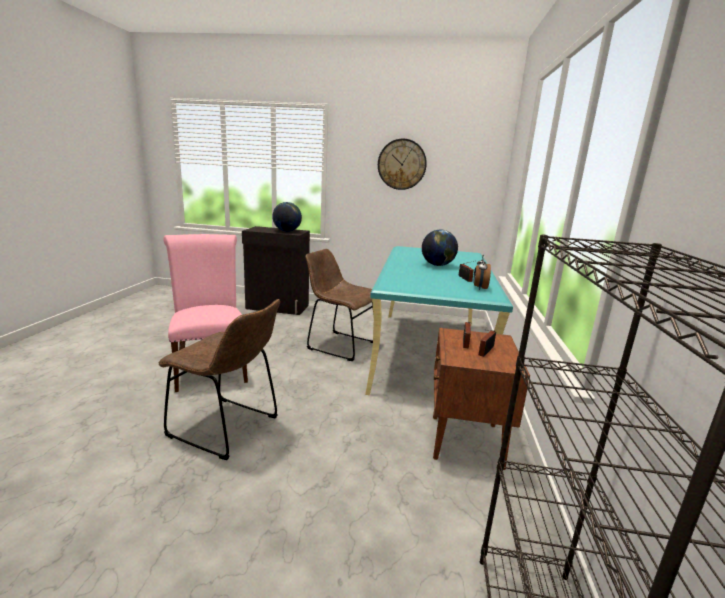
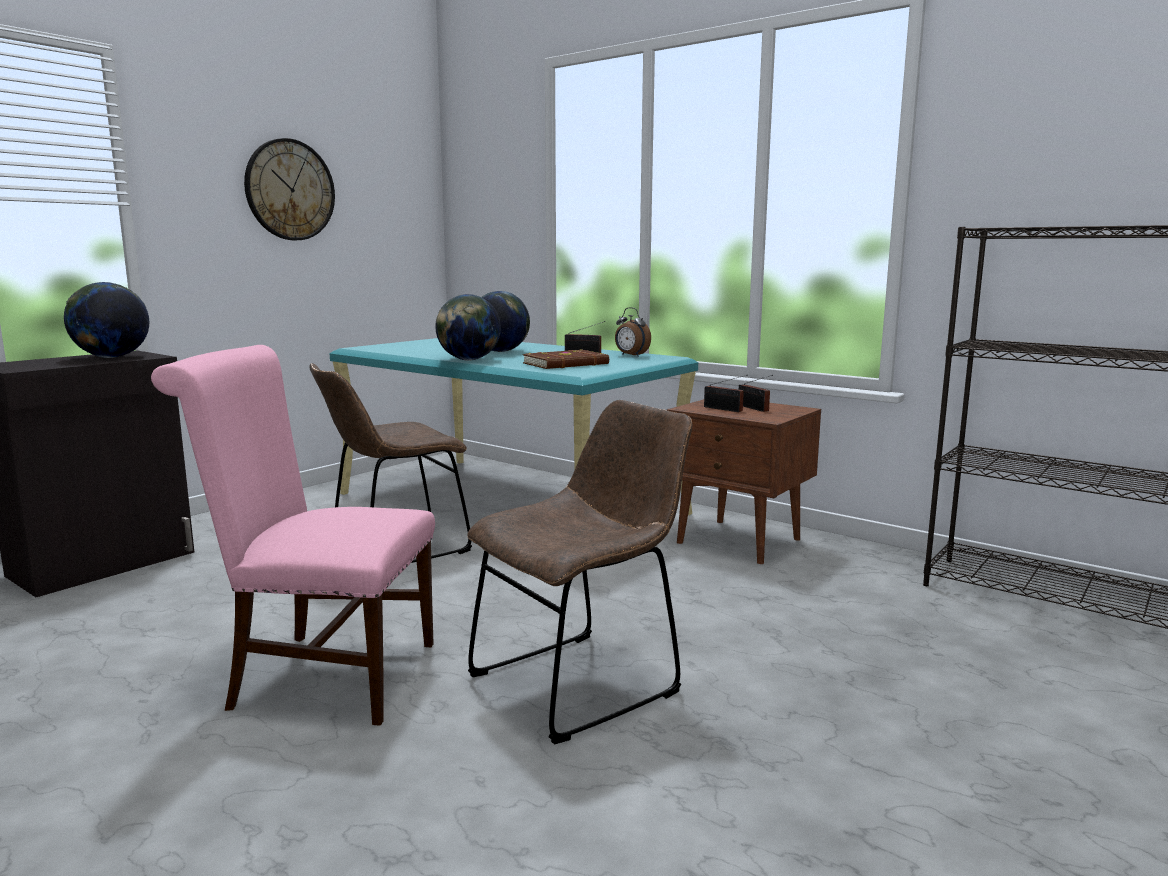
camera: 60 degrees left, 5 degrees down
none -> globe [436,294,501,361]
none -> brown book [523,349,609,369]

